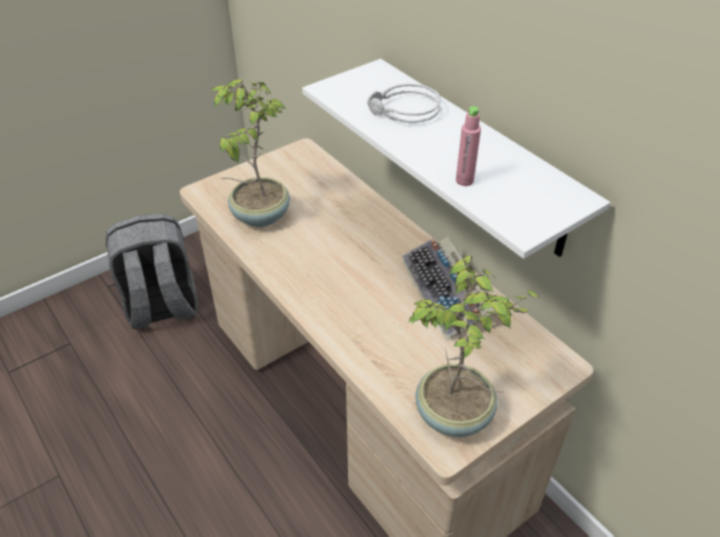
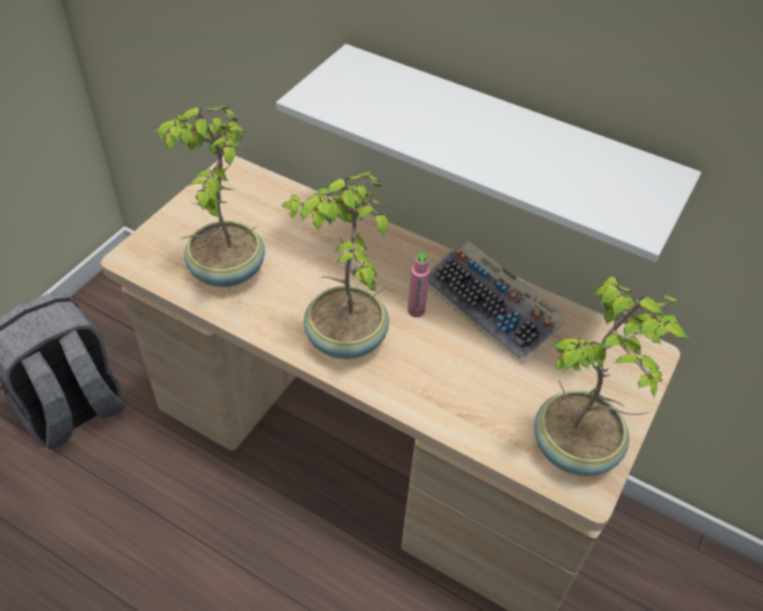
camera: 25 degrees left, 5 degrees up
grey headphones [367,83,441,123] -> none
pink bottle [456,106,481,186] -> pink bottle moved to [408,252,430,318]
none -> potted plant [281,172,389,359]

